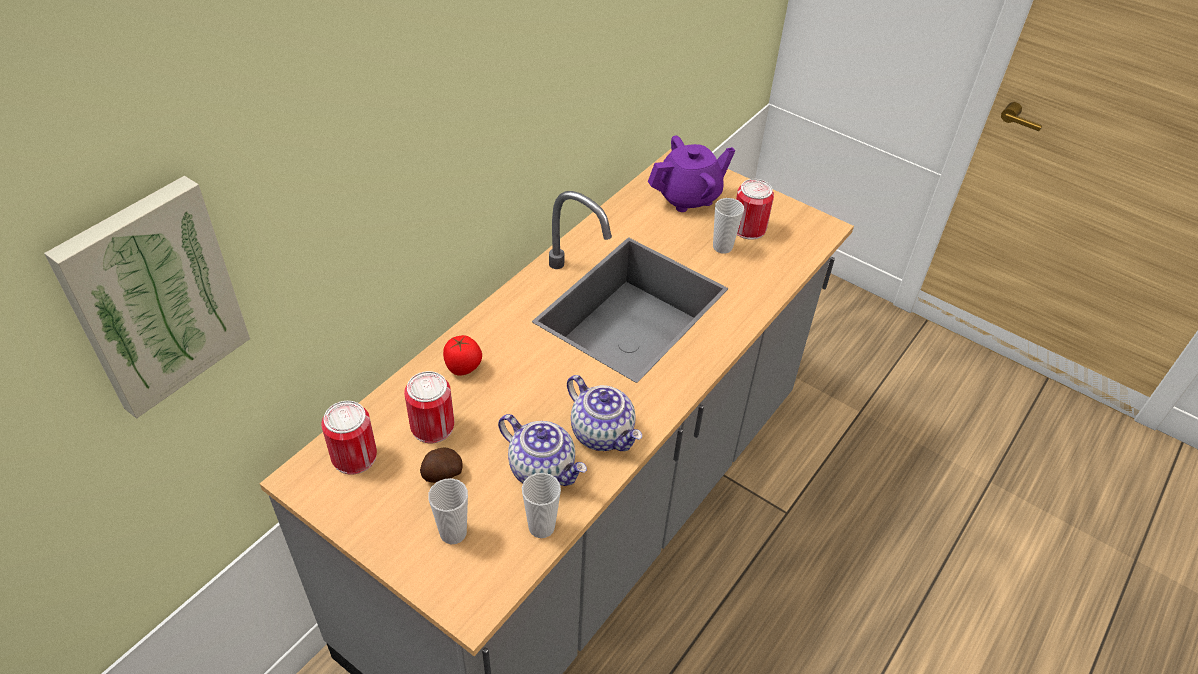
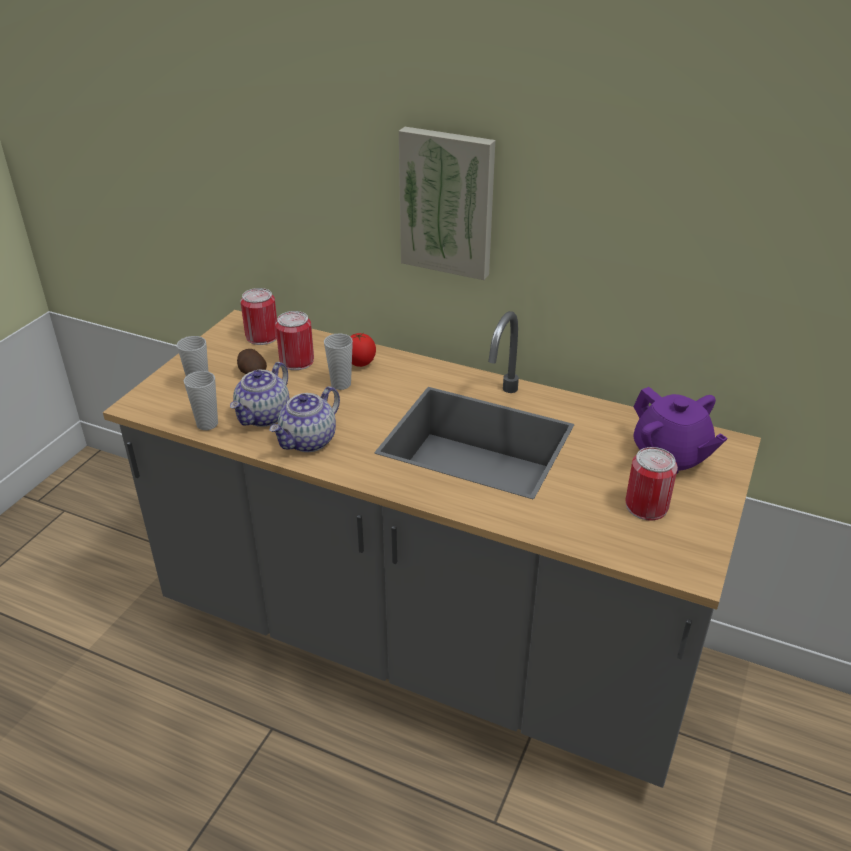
camera: 80 degrees right, 10 degrees down
picture [44,176,250,419] -> picture moved to [399,127,495,280]
cup [713,198,744,254] -> cup moved to [324,333,353,390]

